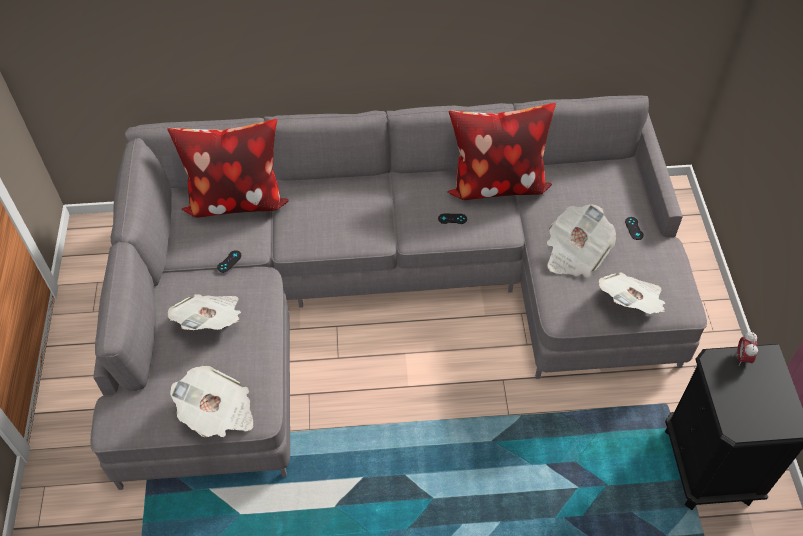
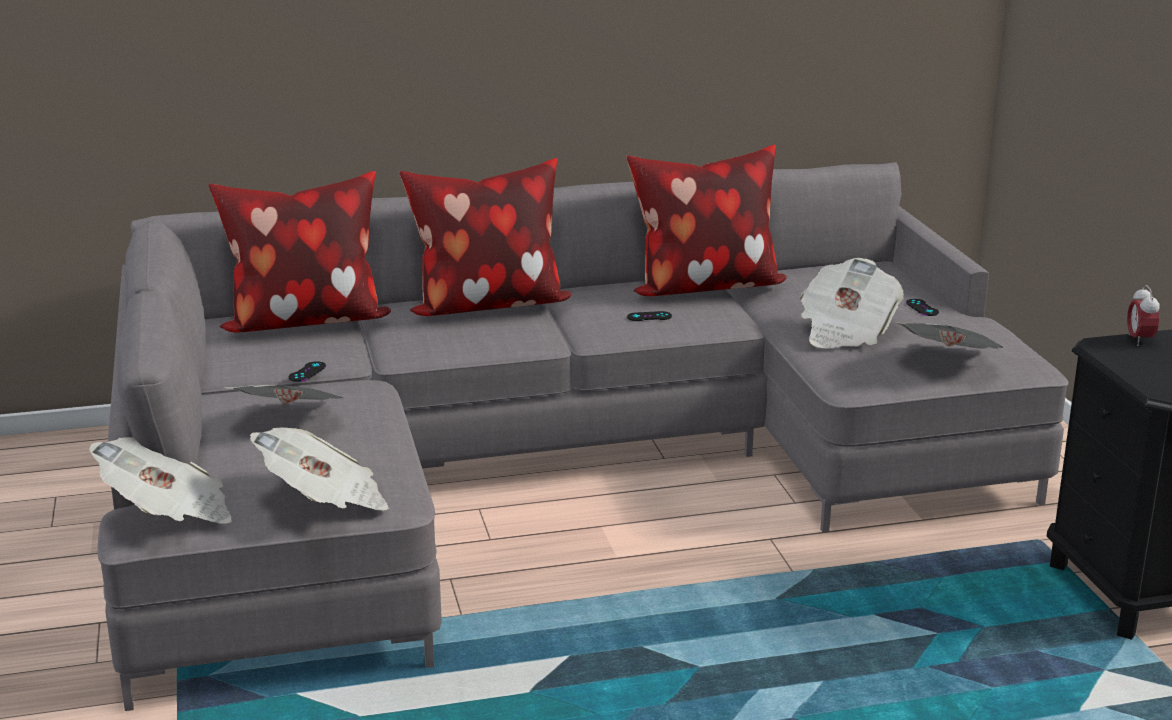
camera: 10 degrees left, 30 degrees down
none -> newspaper [89,437,232,524]
none -> pillow [399,158,572,316]

